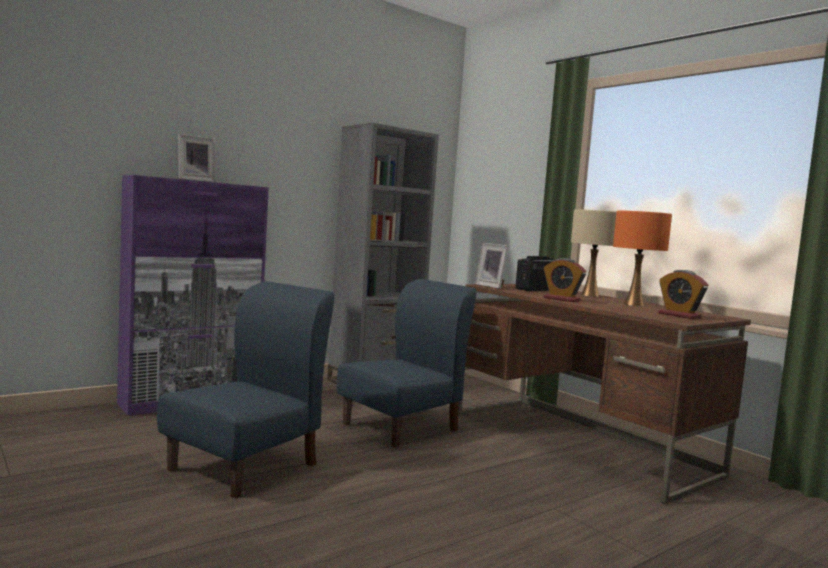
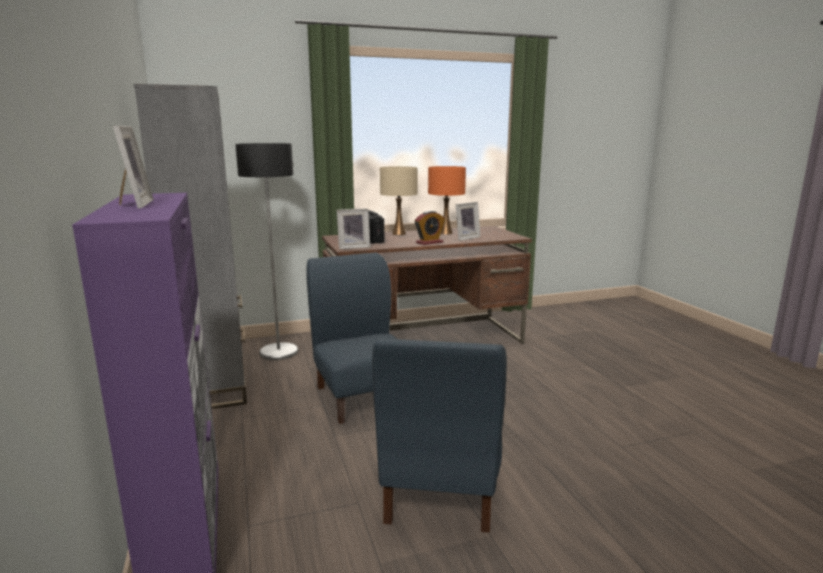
camera: 70 degrees left, 10 degrees up
blue chair [157,281,334,498] -> blue chair turned 135 degrees counterclockwise [372,338,507,533]
alarm clock [659,270,708,319] -> none
none -> floor lamp [235,143,298,360]
none -> picture frame [456,202,480,241]

